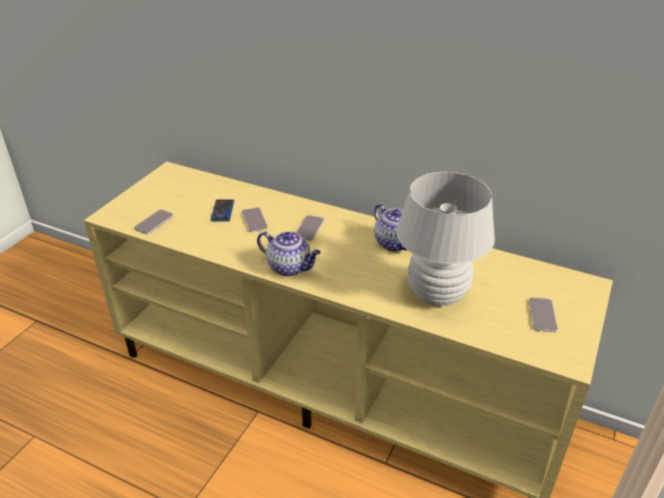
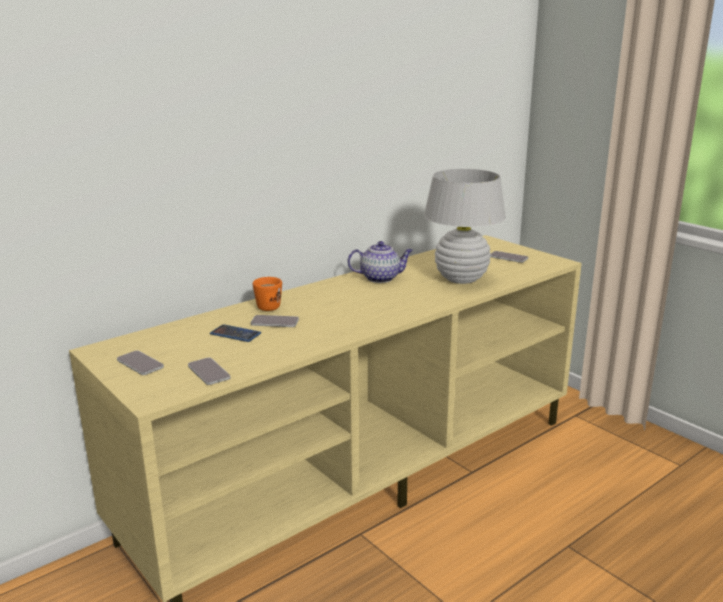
camera: 65 degrees left, 15 degrees down
teapot [257,231,321,276] -> none
phone [296,215,324,241] -> phone moved to [117,351,164,375]
none -> orange mug [253,277,282,311]

